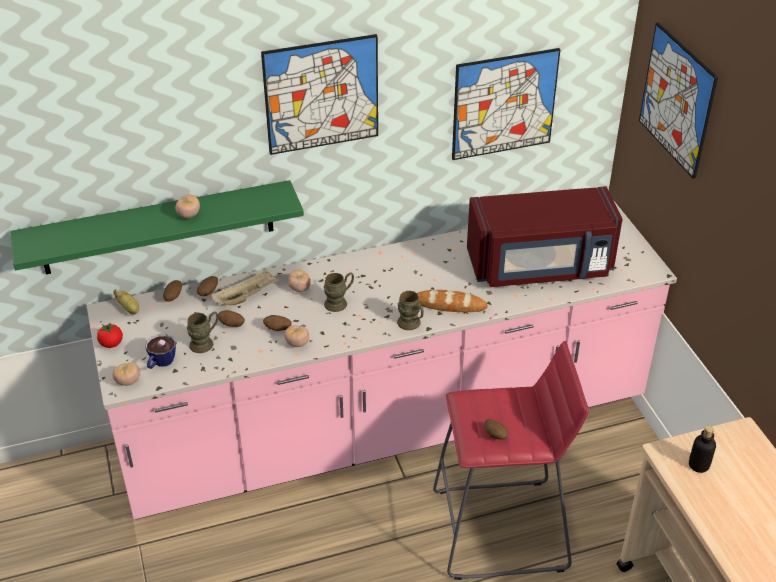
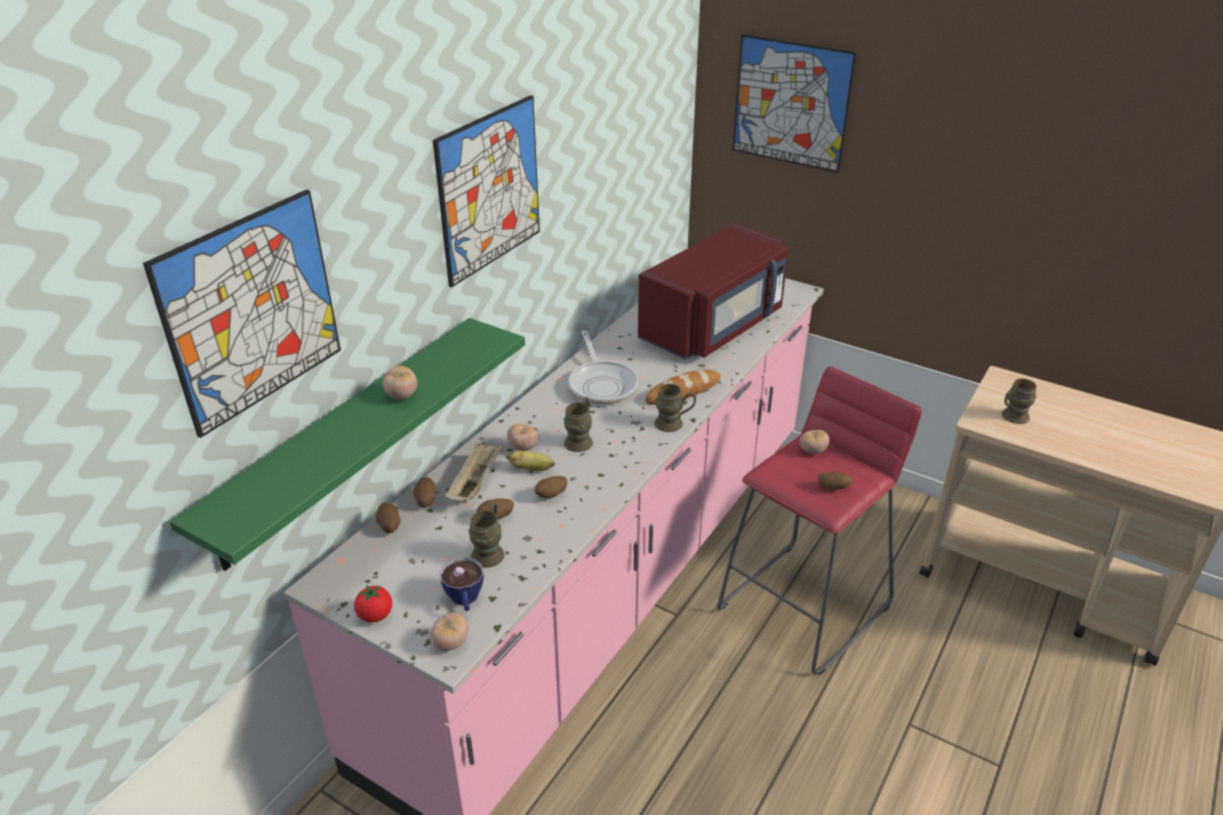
camera: 40 degrees left, 5 degrees down
banana [114,289,140,315] -> banana moved to [506,451,555,471]
tomato [284,325,309,347] -> tomato moved to [800,430,830,454]
picture [452,48,561,160] -> picture moved to [143,189,341,438]
bottle [689,426,716,473] -> brown mug [1002,378,1037,424]
none -> frying pan [568,330,638,404]

